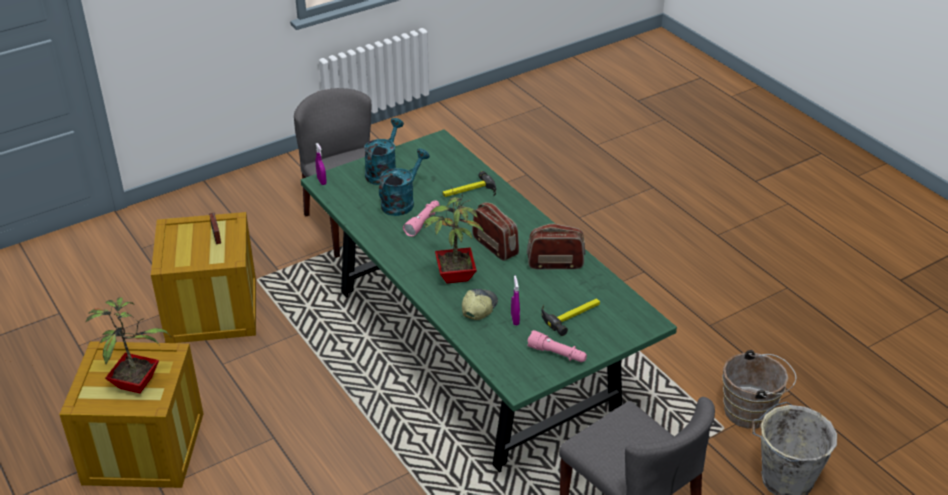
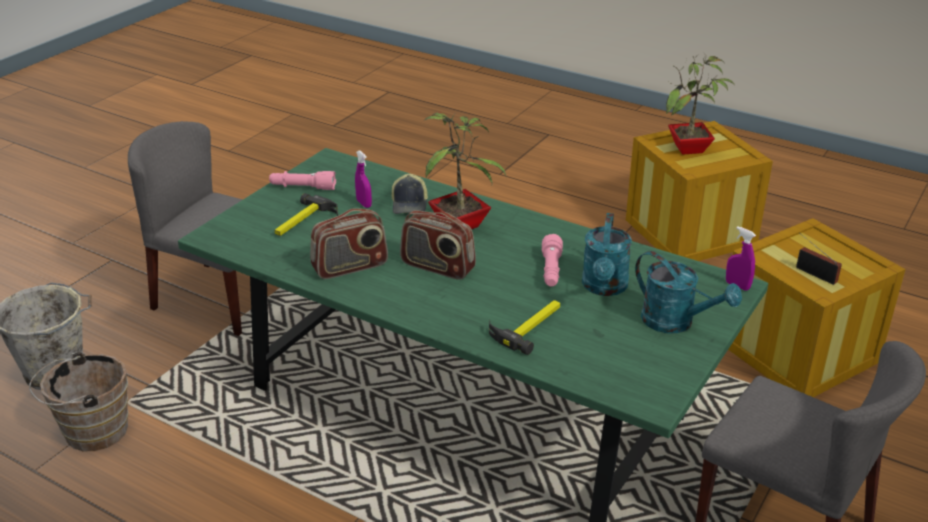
camera: 155 degrees right, 5 degrees down
turquoise watering can [364,118,404,185] -> turquoise watering can turned 45 degrees counterclockwise [635,251,742,333]

